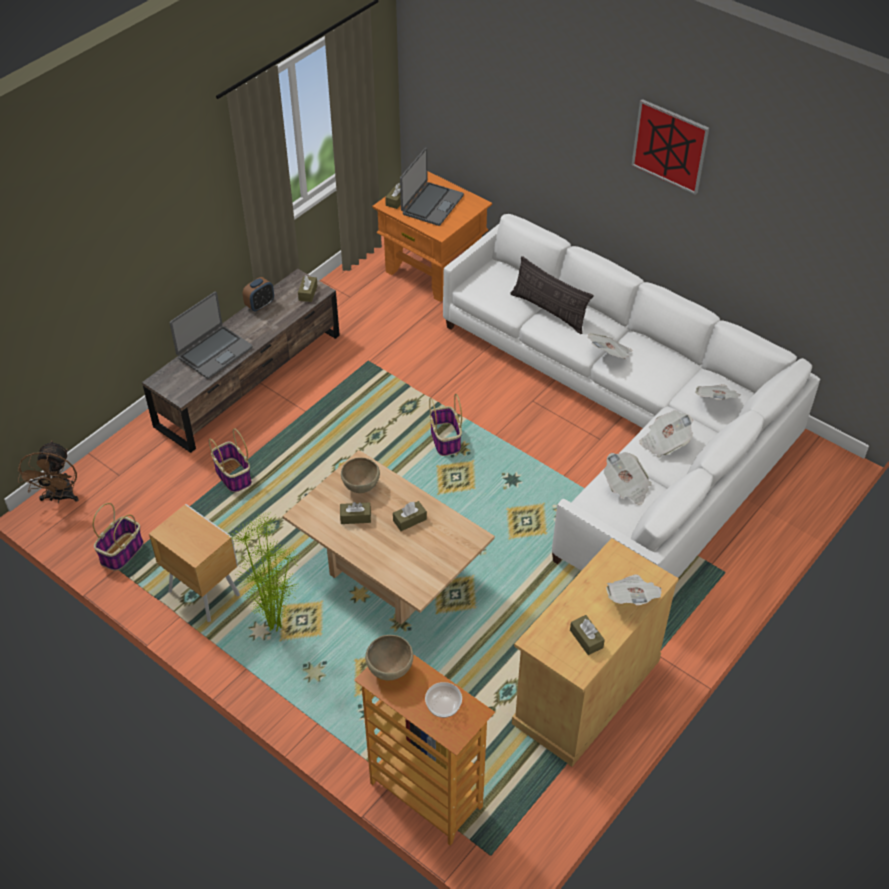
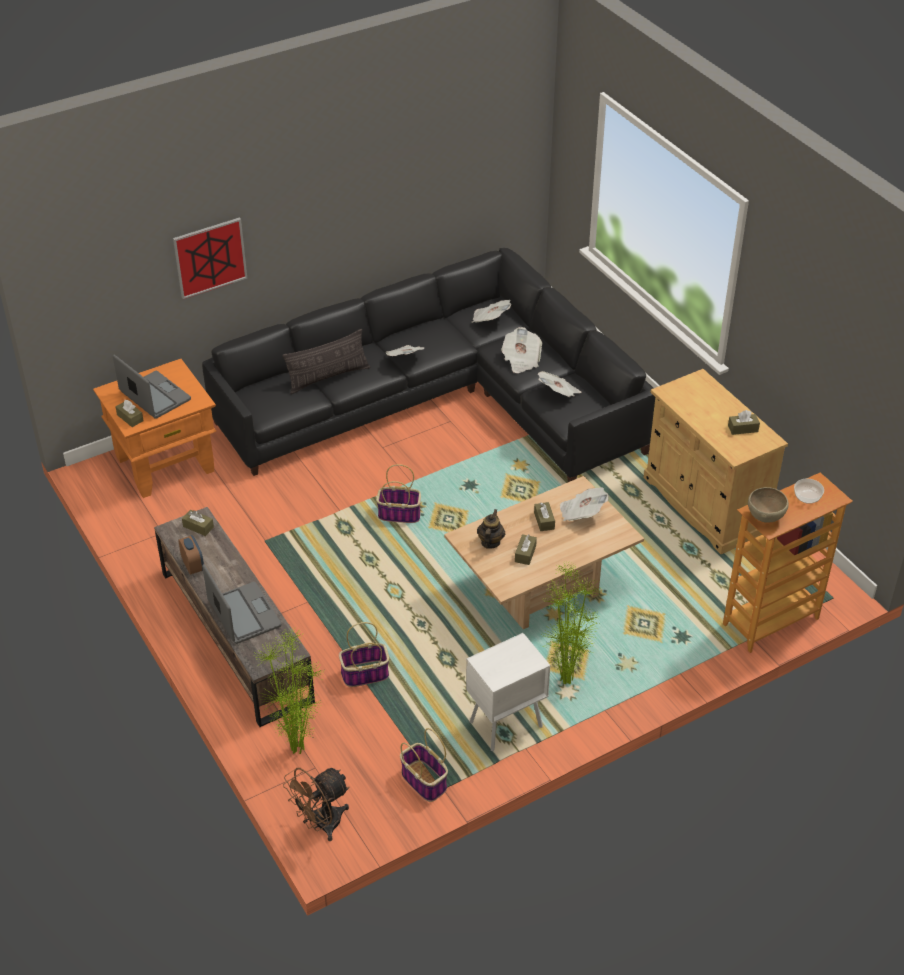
camera: 70 degrees left, 5 degrees down
brown fan [18,440,79,503] -> brown fan turned 120 degrees clockwise [283,768,350,841]
brown nightstand [149,504,240,622] -> white nightstand [466,633,550,751]
brown bowl [341,457,380,493] -> teapot [477,509,505,549]
white sofa [443,214,820,578] -> black sofa [202,248,655,482]
newspaper [606,574,662,605] -> newspaper moved to [560,488,608,521]
picture [631,99,709,195] -> picture moved to [173,218,247,299]
none -> potted plant [253,627,324,754]

